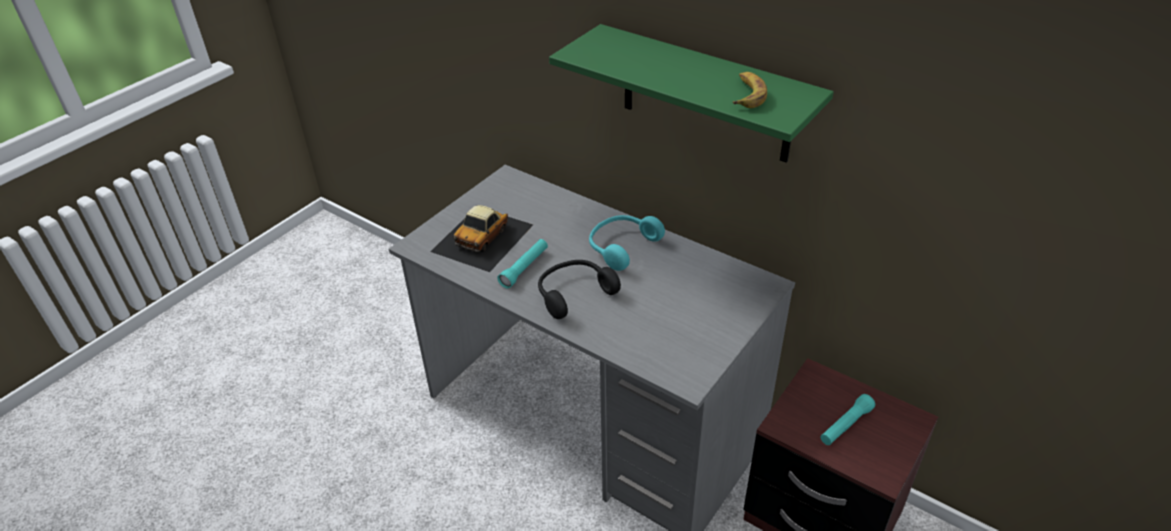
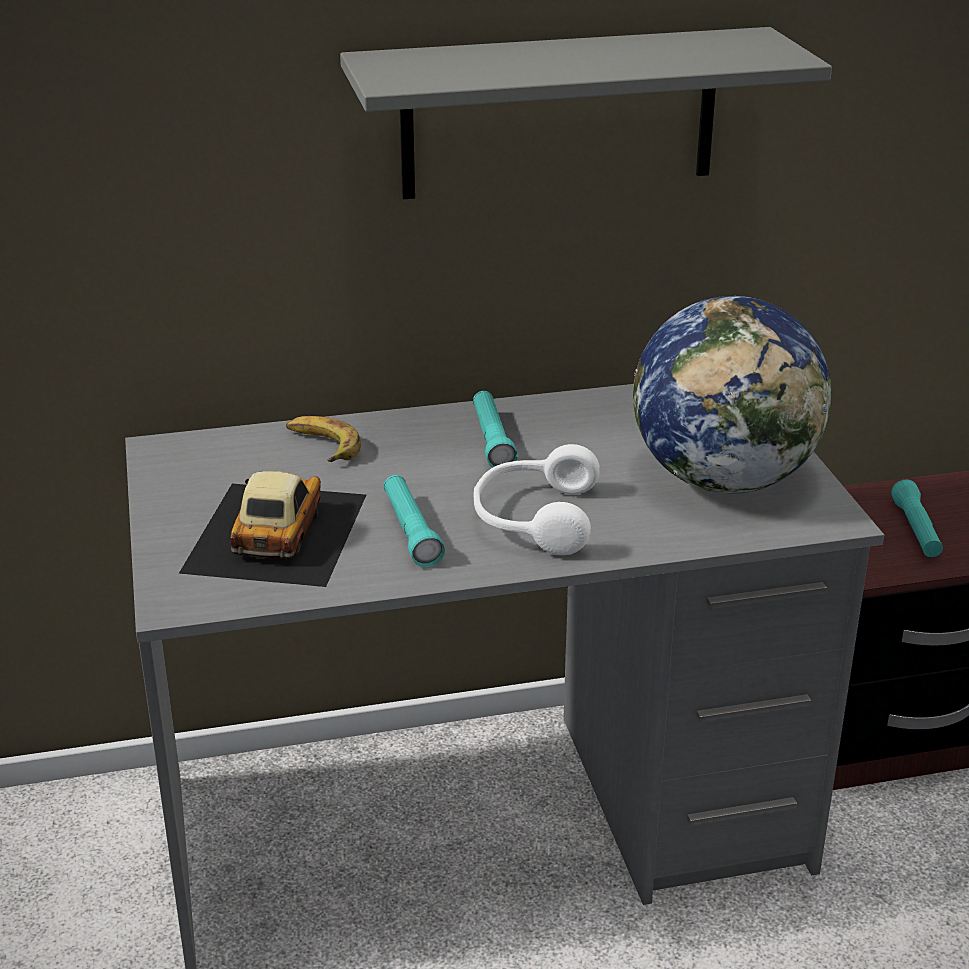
camera: 50 degrees left, 10 degrees down
toy car [430,205,533,272] -> toy car turned 150 degrees counterclockwise [179,471,366,587]
black headphones [538,260,621,319] -> white headphones [473,444,600,555]
green shelf [549,24,834,163] -> grey shelf [340,27,832,199]
turquoise headphones [589,215,665,271] -> turquoise flashlight [473,391,518,468]
banana [732,72,767,108] -> banana moved to [286,416,361,462]
none -> globe [633,296,832,494]

